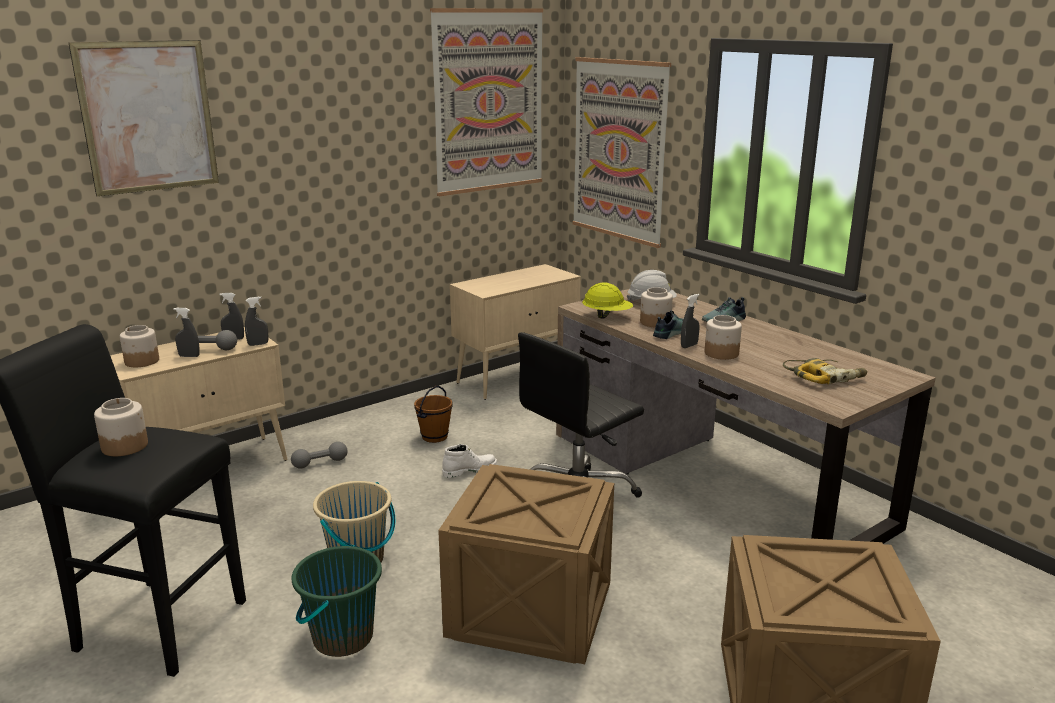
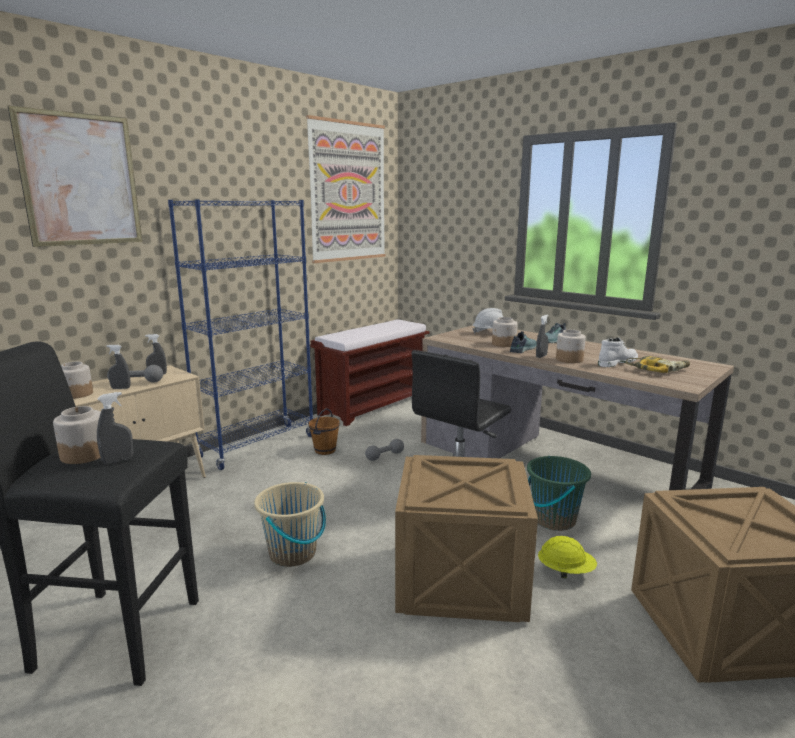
camera: 10 degrees left, 5 degrees down
grey spray bottle [245,297,269,346] -> grey spray bottle moved to [97,392,133,464]
grey dumbbell [291,442,347,469] -> grey dumbbell moved to [365,439,404,461]
green bucket [292,545,382,657] -> green bucket moved to [527,455,591,531]
white boot [442,444,497,478] -> white boot moved to [598,338,638,367]
beige cabinet [450,264,581,400] -> brown bench [310,319,429,426]
picture [572,57,671,248] -> none
yellow hard hat [582,282,633,318] -> yellow hard hat moved to [538,536,597,578]
none -> blue bookcase [168,199,313,470]

